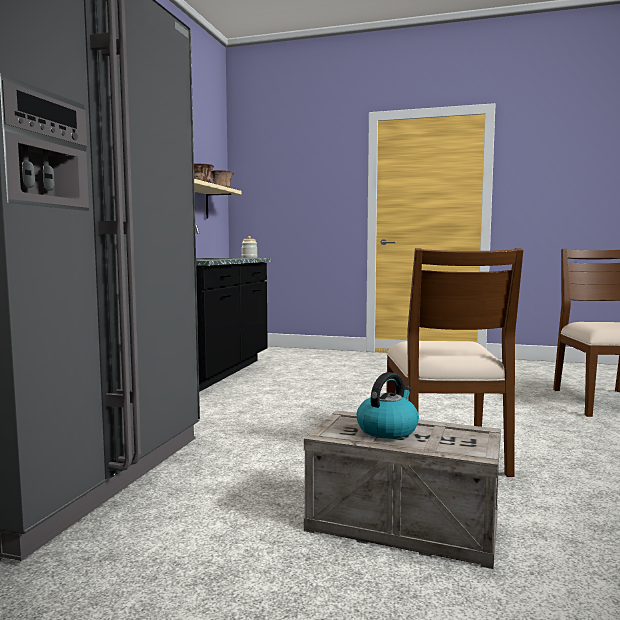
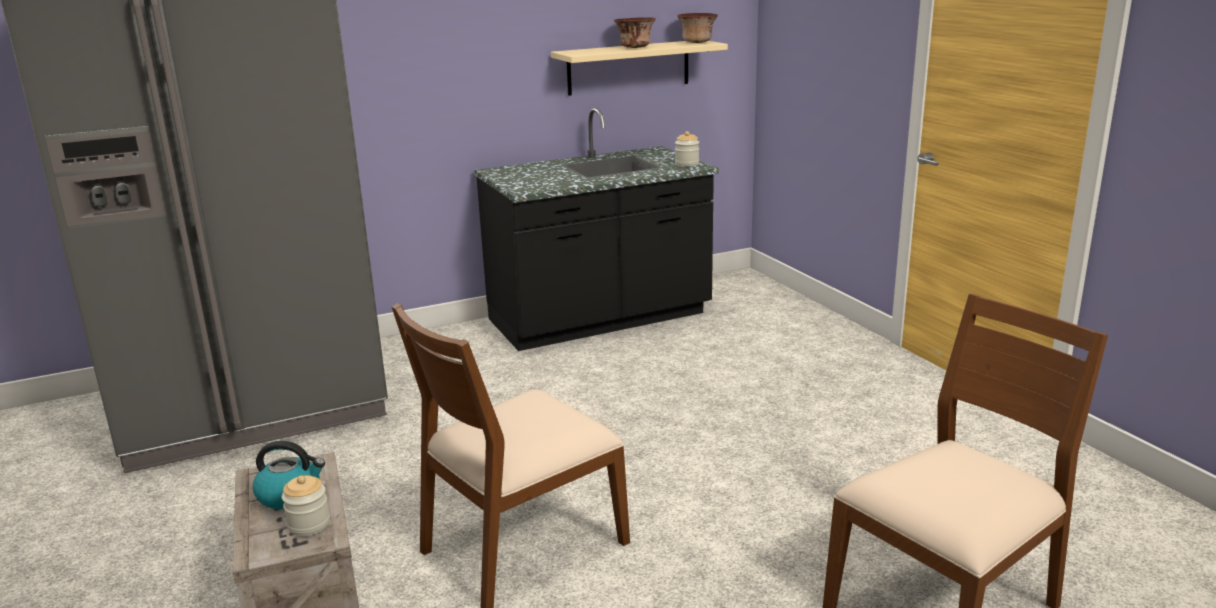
camera: 50 degrees right, 15 degrees up
none -> jar [282,475,330,536]

